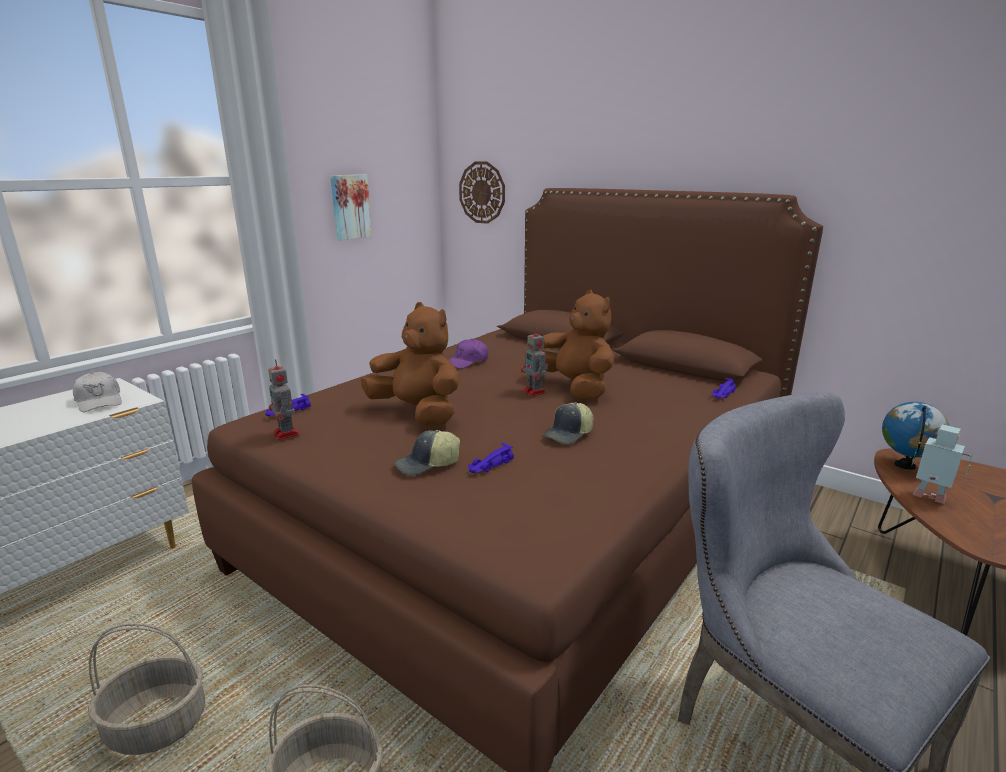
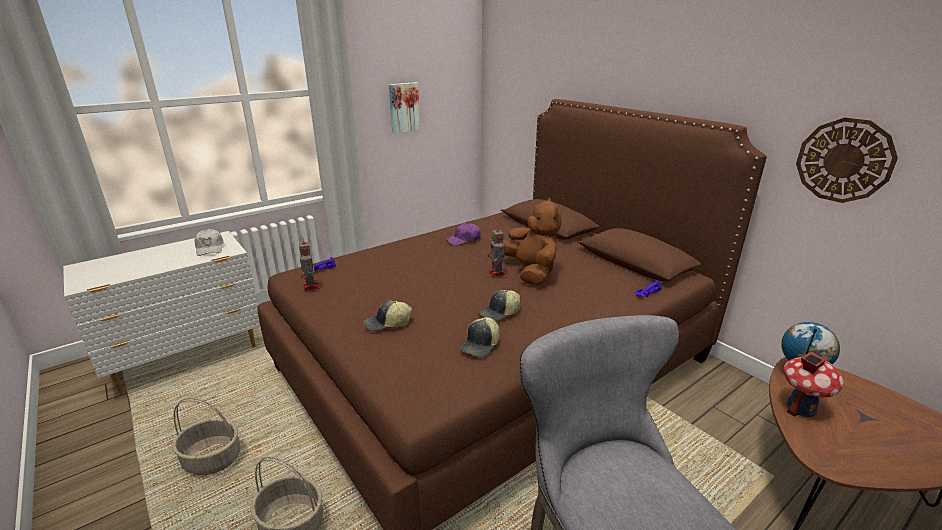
camera: 15 degrees right, 5 degrees up
brown plush toy [361,302,460,426] -> none
wall clock [459,162,505,224] -> wall clock moved to [796,118,898,203]
purple toy car [468,442,514,473] -> none
toy robot [911,424,972,504] -> toy house [784,352,844,417]
none -> cap [460,317,500,358]

